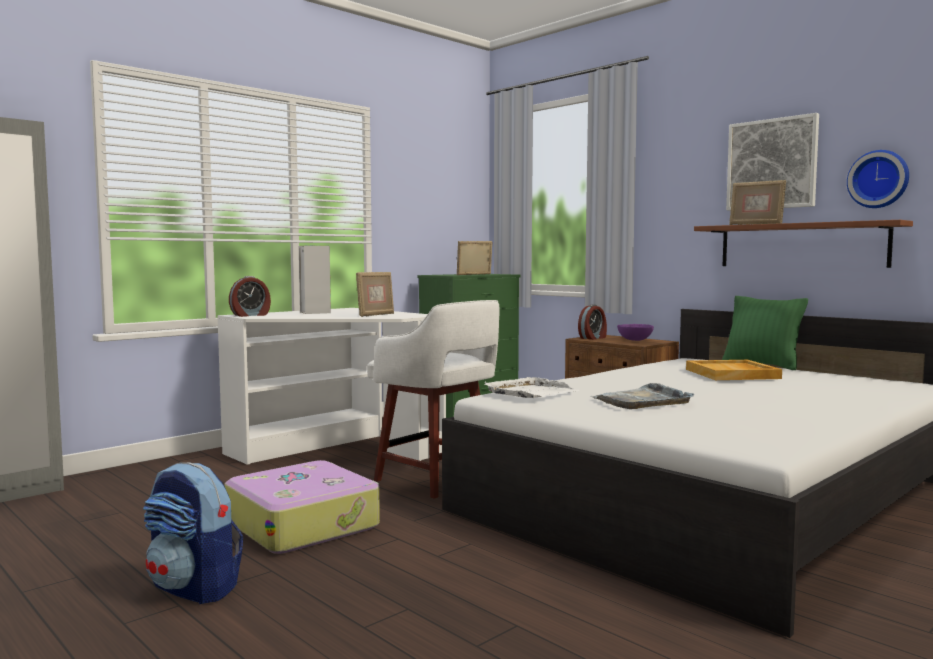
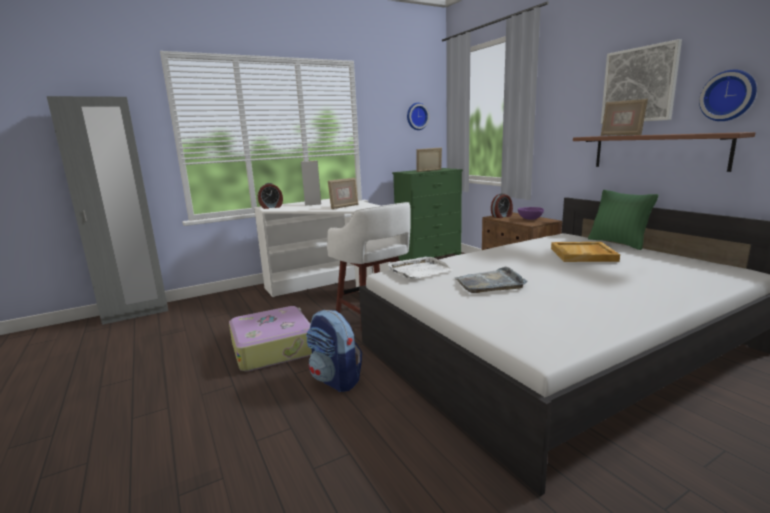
camera: 15 degrees right, 10 degrees up
backpack [143,463,243,604] -> backpack moved to [306,310,362,392]
none -> wall clock [407,103,429,130]

